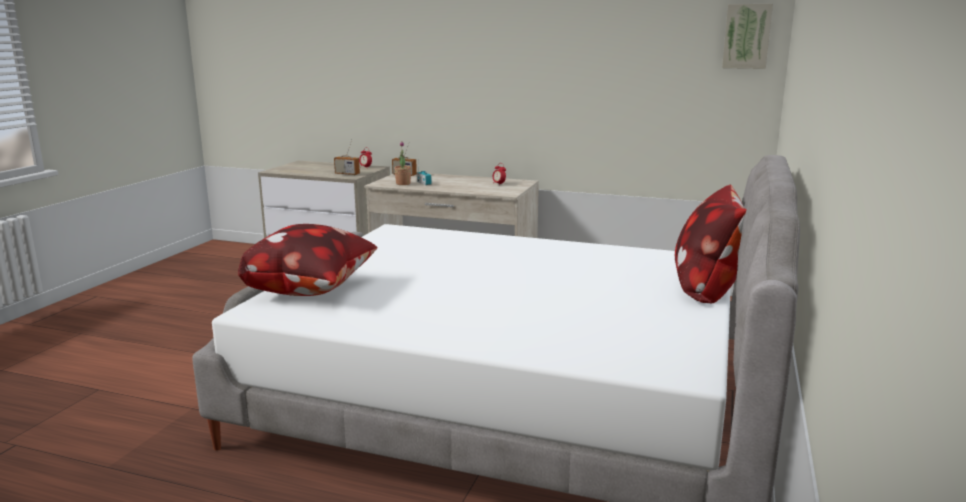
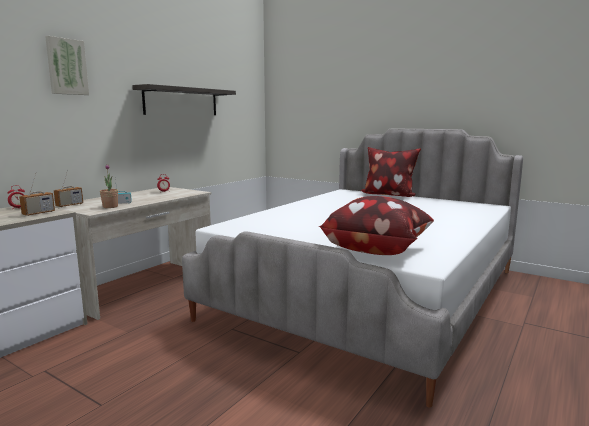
camera: 75 degrees left, 5 degrees down
picture [722,4,773,69] -> picture moved to [45,36,89,95]
none -> shelf [132,84,236,115]

